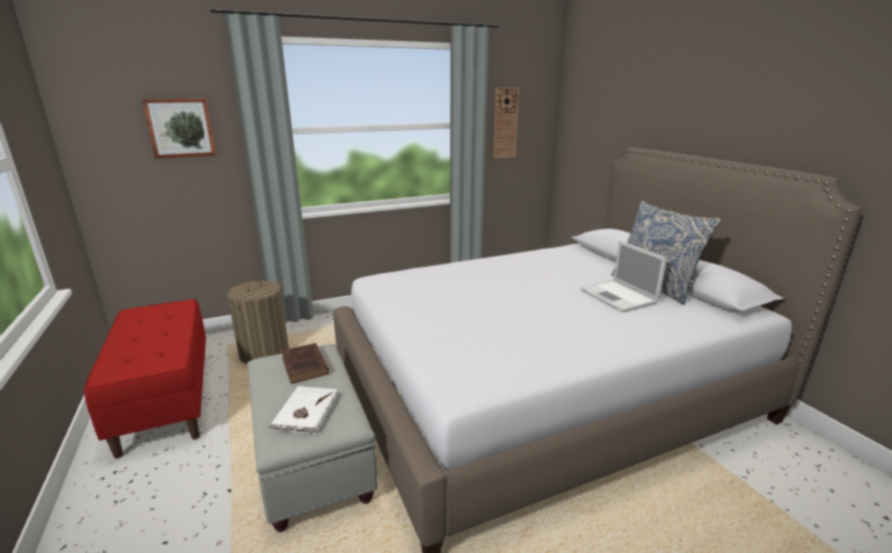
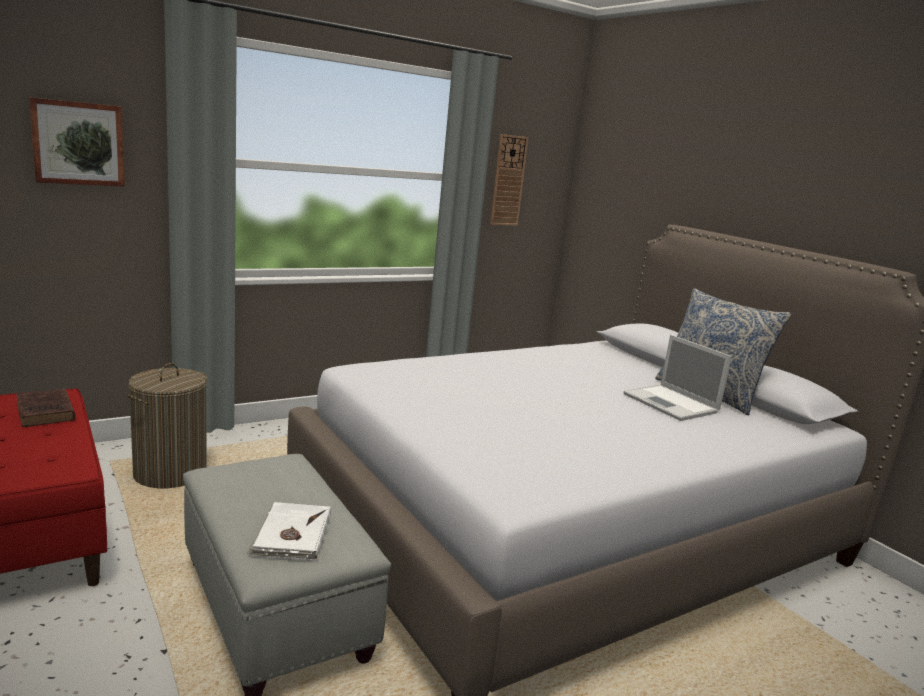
camera: 10 degrees left, 5 degrees down
brown book [281,343,329,384] -> brown book moved to [16,389,75,427]

